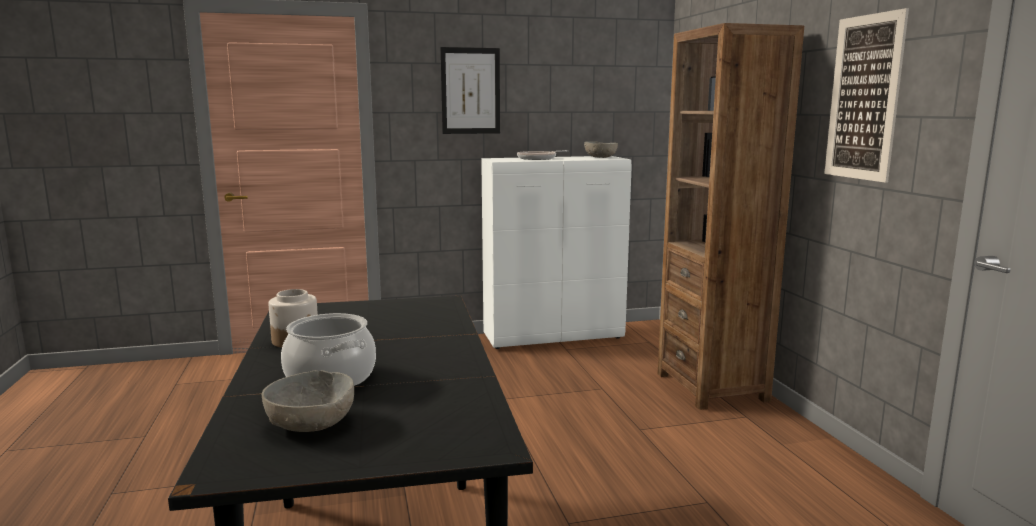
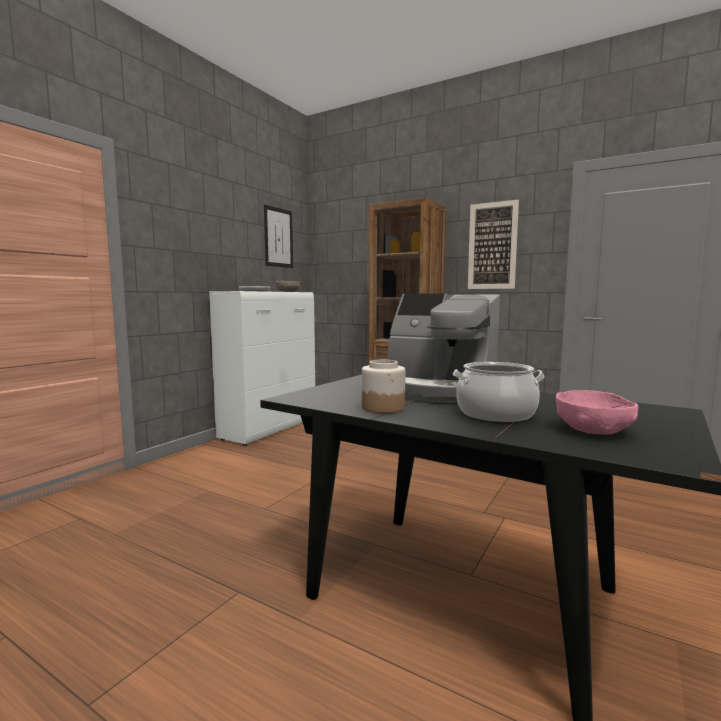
camera: 45 degrees left, 5 degrees down
grey bowl [262,370,354,432] -> pink bowl [556,390,638,435]
picture [440,47,500,134] -> picture moved to [264,205,293,268]
none -> coffee machine [387,293,500,403]

